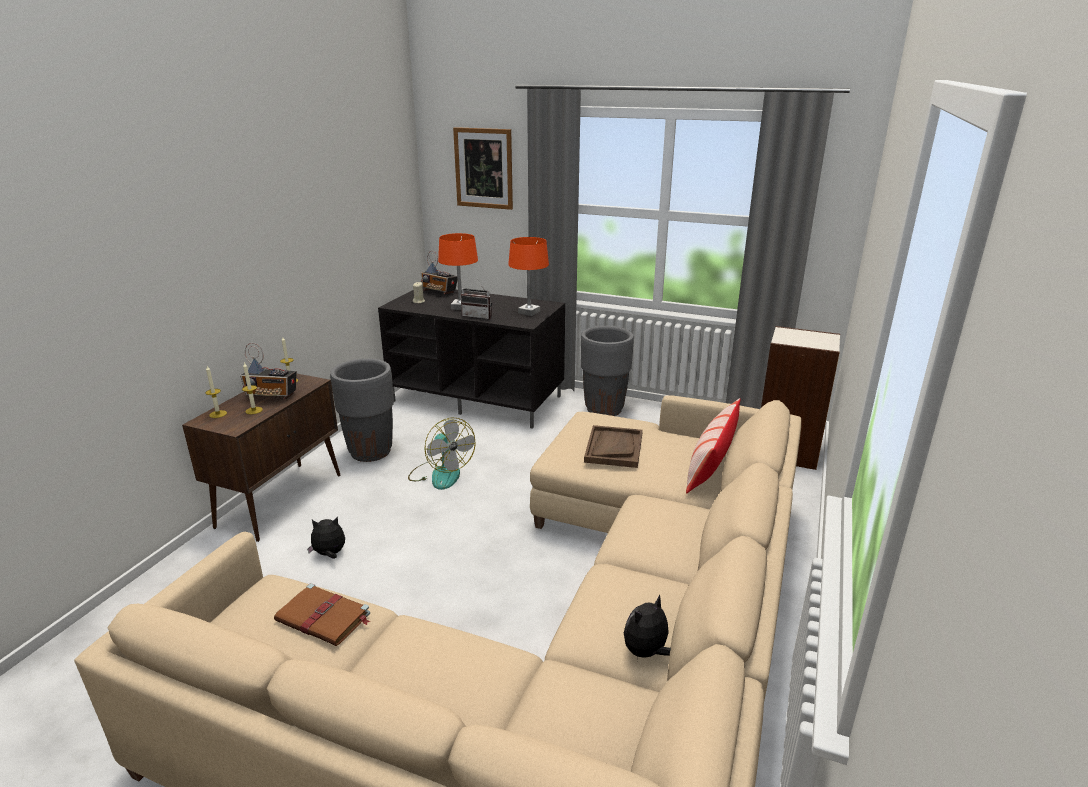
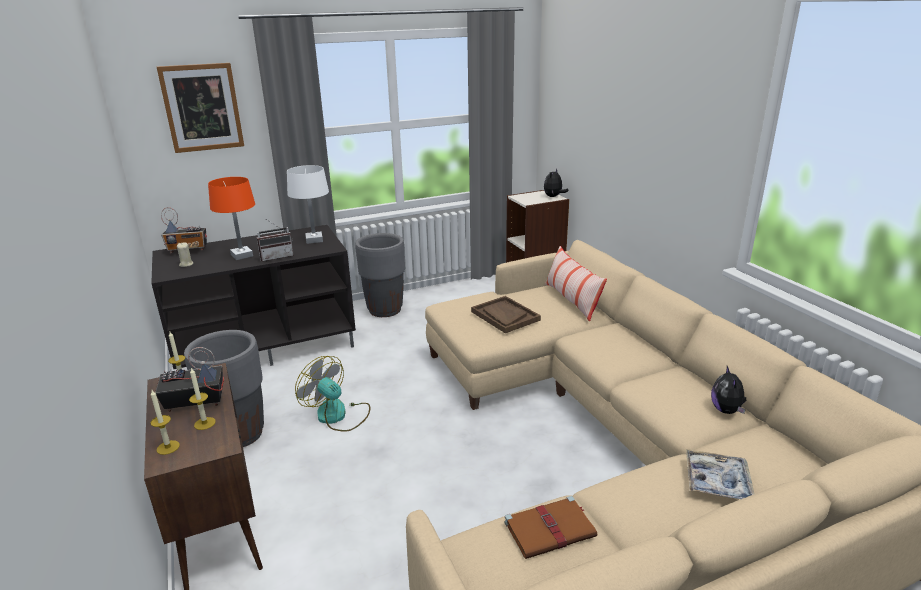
camera: 45 degrees left, 0 degrees up
radio [240,343,297,400] -> radio turned 150 degrees counterclockwise [155,347,224,412]
plush toy [307,517,345,559] -> plush toy moved to [544,168,569,197]
fan [408,418,476,490] -> fan turned 150 degrees counterclockwise [295,356,370,432]
orange table lamp [508,237,549,316] -> white table lamp [287,165,329,244]
none -> tray [686,449,754,499]

